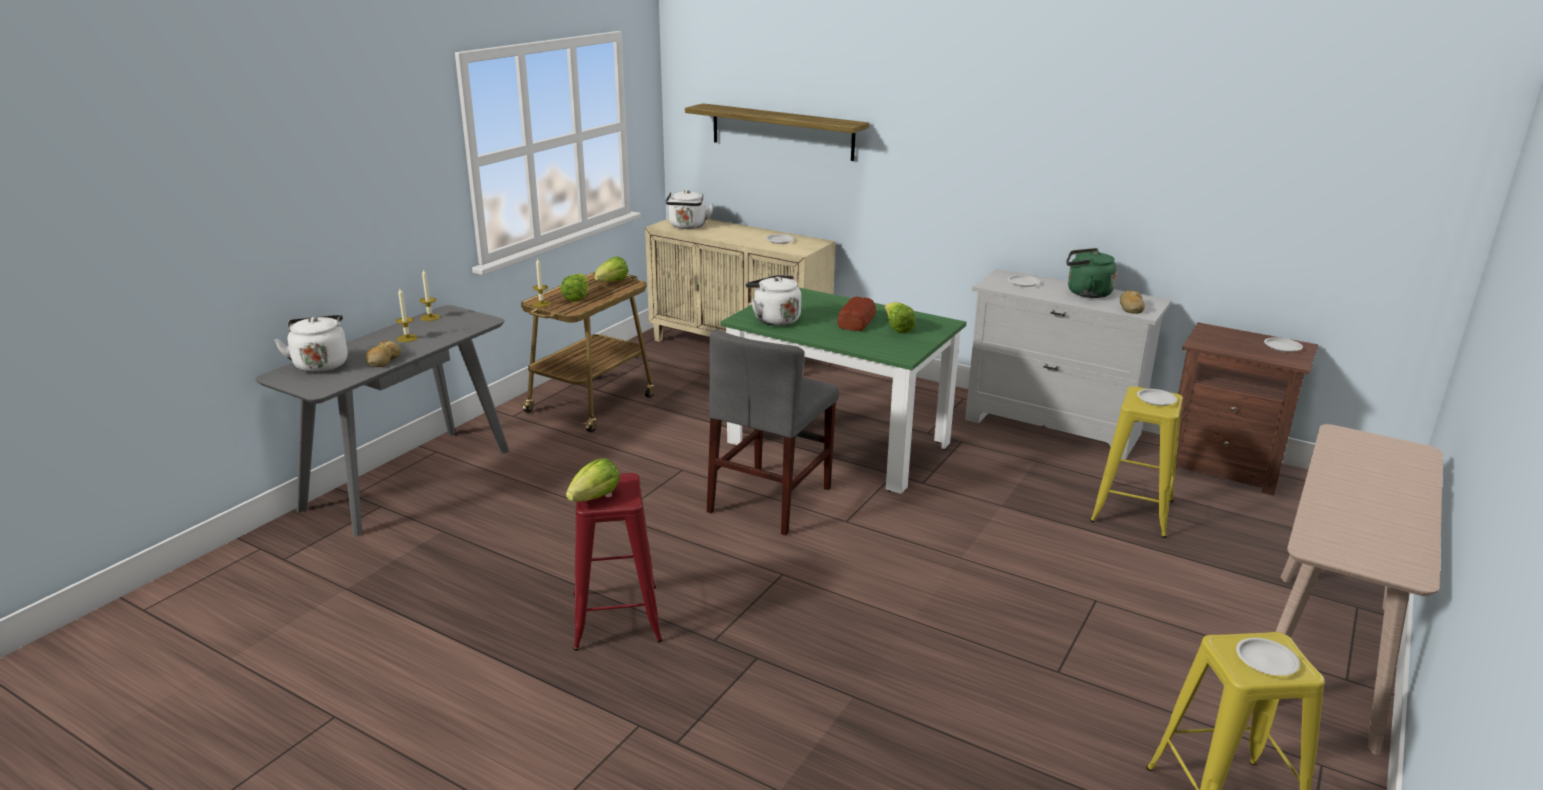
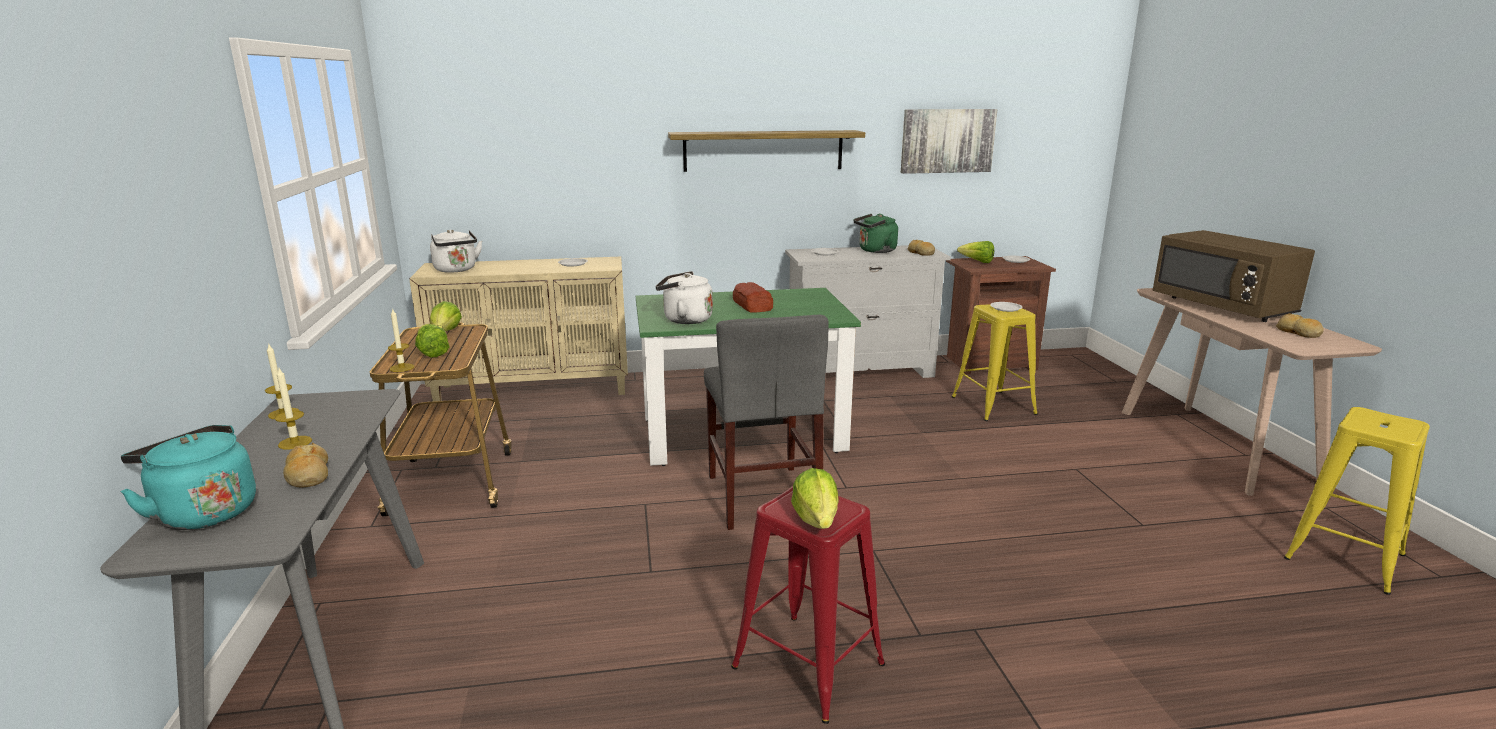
camera: 40 degrees left, 5 degrees down
white kettle [274,315,348,373] -> turquoise kettle [120,425,256,530]
shelf [685,103,869,161] -> shelf moved to [668,130,865,172]
lettuce [884,302,916,333] -> lettuce moved to [957,241,994,263]
white plate [1236,638,1300,676] -> none
none -> picture [901,109,997,174]
none -> brown microwave [1153,230,1315,322]
none -> bread [1276,313,1324,338]

